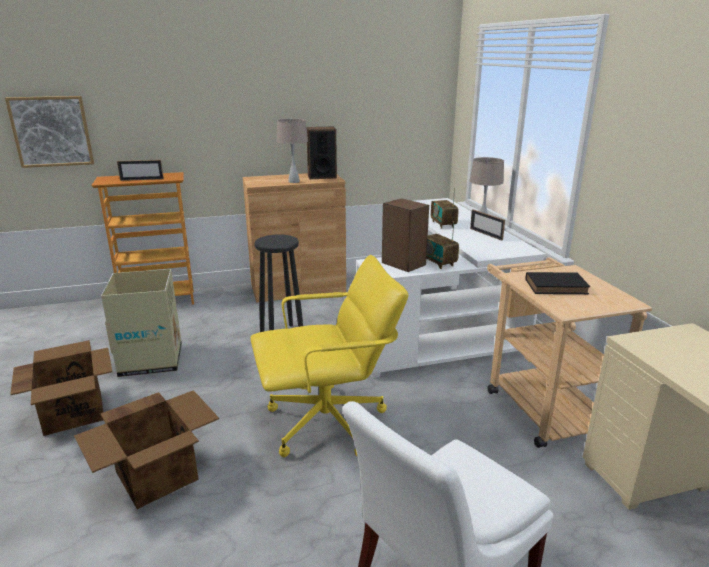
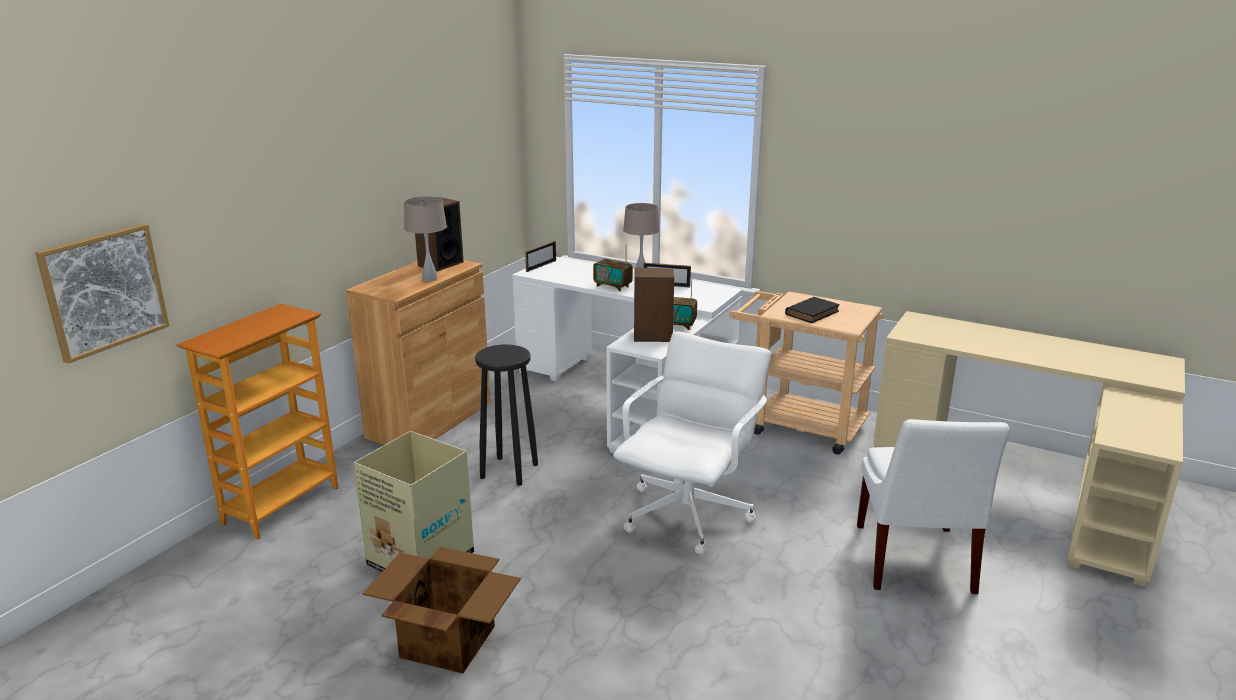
camera: 45 degrees left, 0 degrees up
cardboard box [74,390,219,509] -> none
picture frame [117,160,164,181] -> picture frame moved to [525,241,556,272]
yellow office chair [251,255,408,457] -> white office chair [613,331,771,555]

